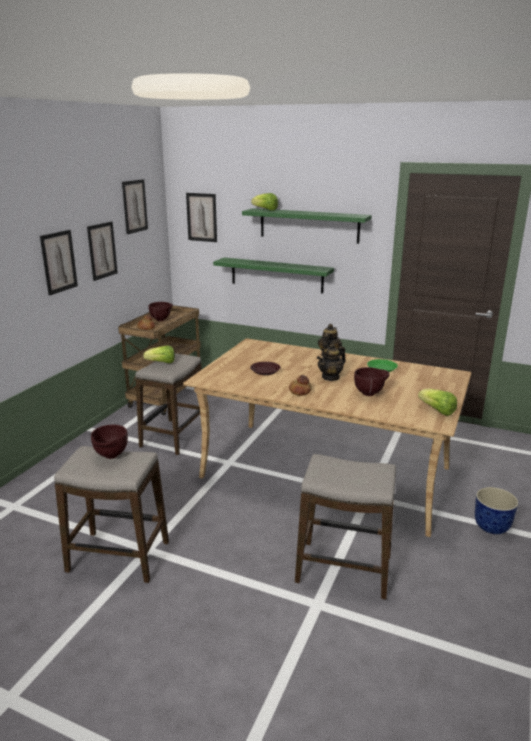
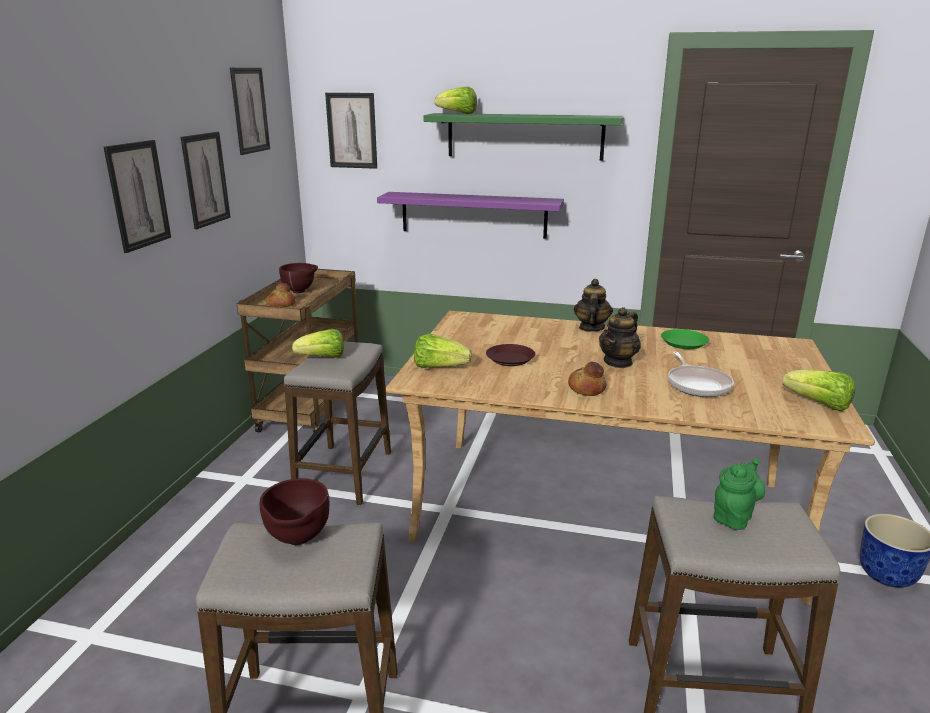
camera: 10 degrees left, 0 degrees up
green shelf [213,258,334,293] -> purple shelf [377,192,564,239]
brown bowl [354,367,390,396] -> frying pan [668,352,734,397]
none -> lettuce [414,334,472,368]
none -> green teapot [713,459,765,530]

